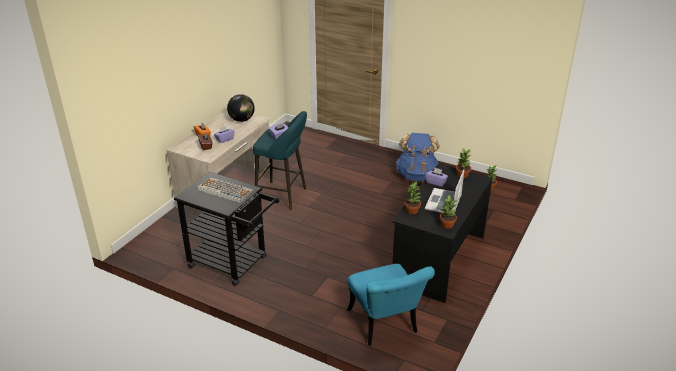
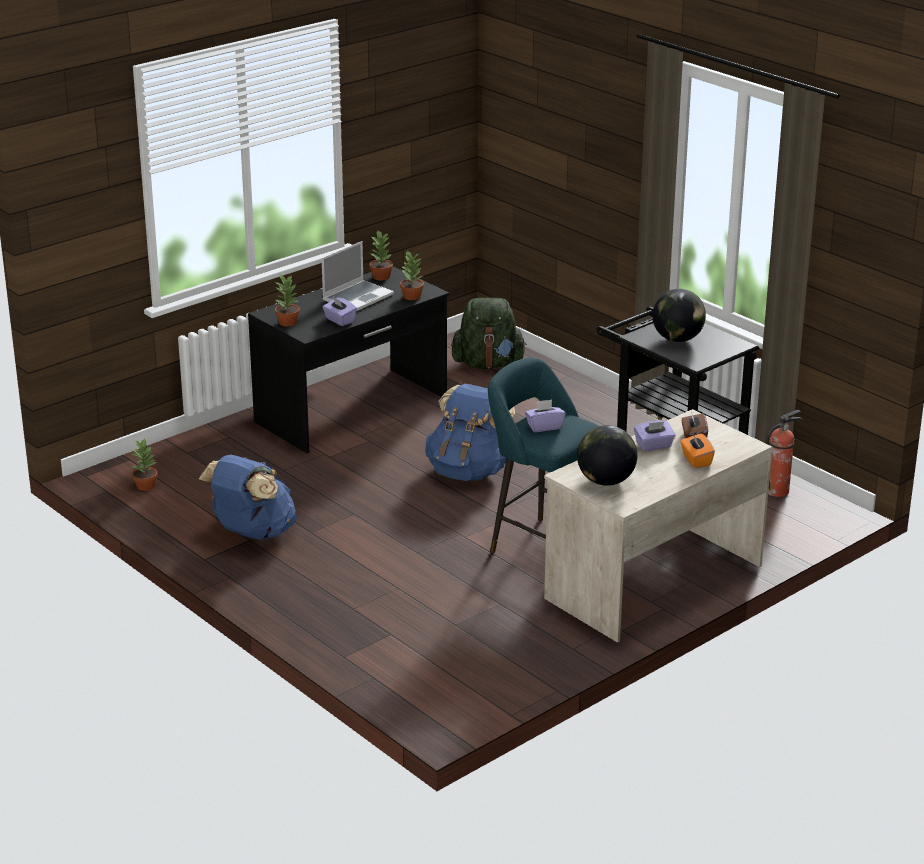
camera: 160 degrees left, 5 degrees down
keyboard [197,177,254,203] -> globe [652,289,706,342]
turquoise chair [347,264,435,346] -> green backpack [451,298,527,369]
none -> blue backpack [425,384,515,481]
none -> fire extinguisher [766,410,803,497]

